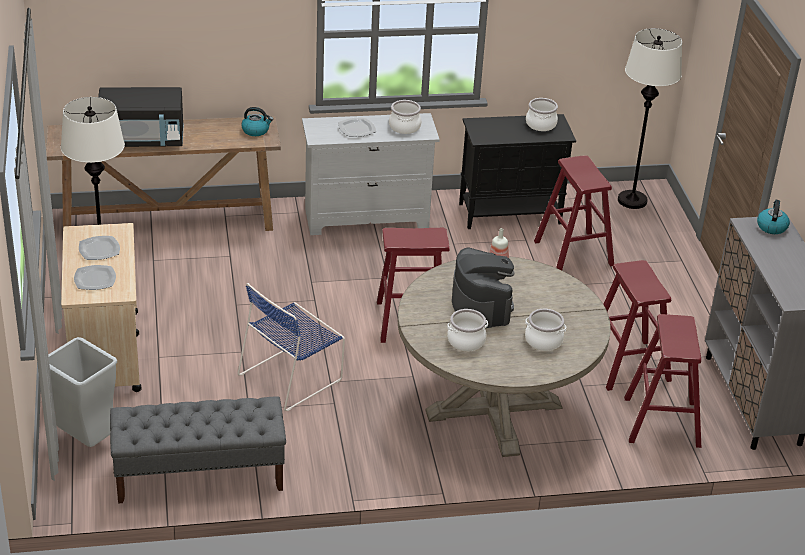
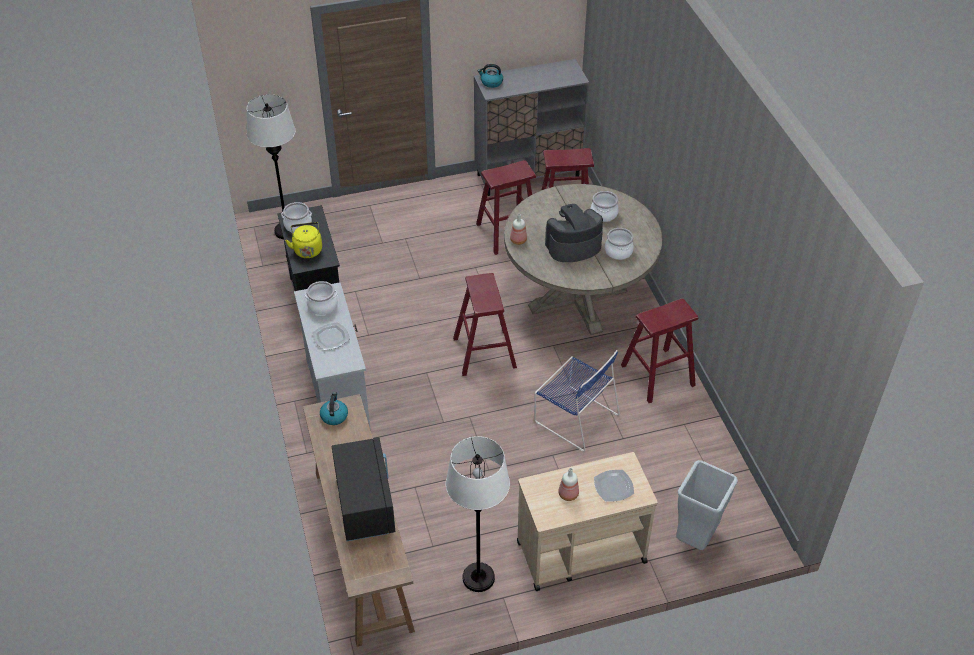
camera: 95 degrees left, 10 degrees up
plate [79,236,120,260] -> bottle [558,468,579,501]
grey bench [110,396,286,504] -> none
red stool [534,155,614,270] -> red stool moved to [621,299,698,403]
none -> yellow kettle [285,222,322,258]

